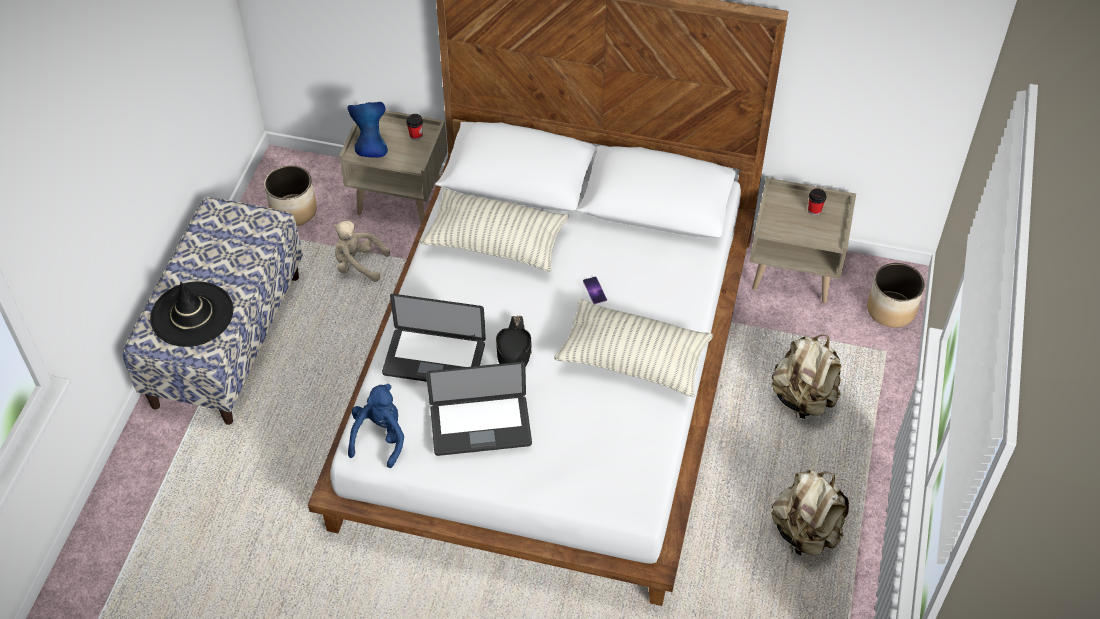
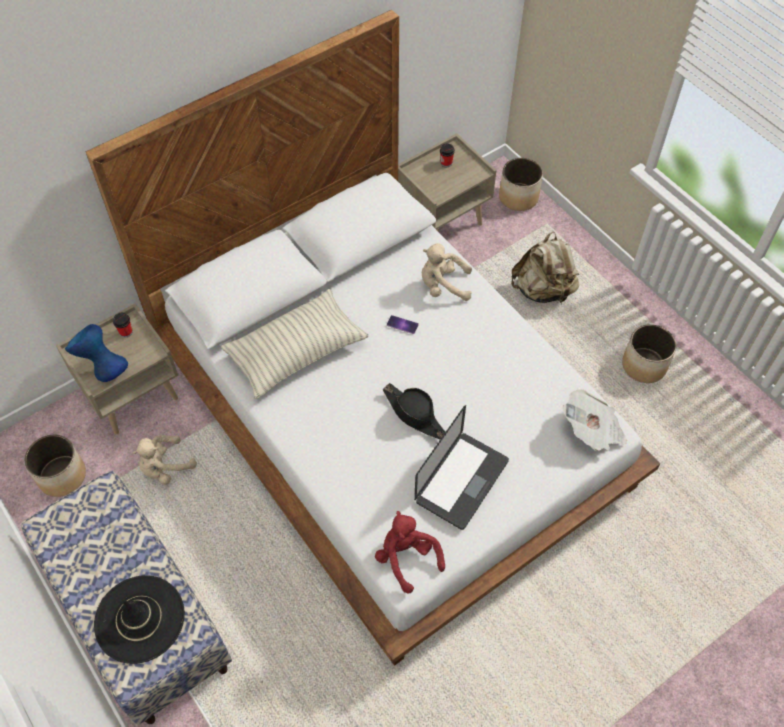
camera: 50 degrees left, 5 degrees up
blue plush toy [348,384,404,468] -> red plush toy [375,511,445,594]
laptop [382,294,486,382] -> none
pillow [554,299,713,397] -> none
beige backpack [771,470,849,556] -> planter [622,324,676,383]
none -> beige plush toy [422,243,472,301]
none -> newspaper [563,390,627,451]

